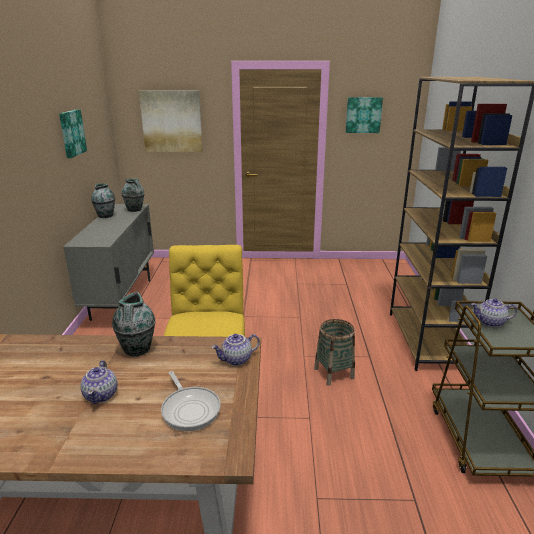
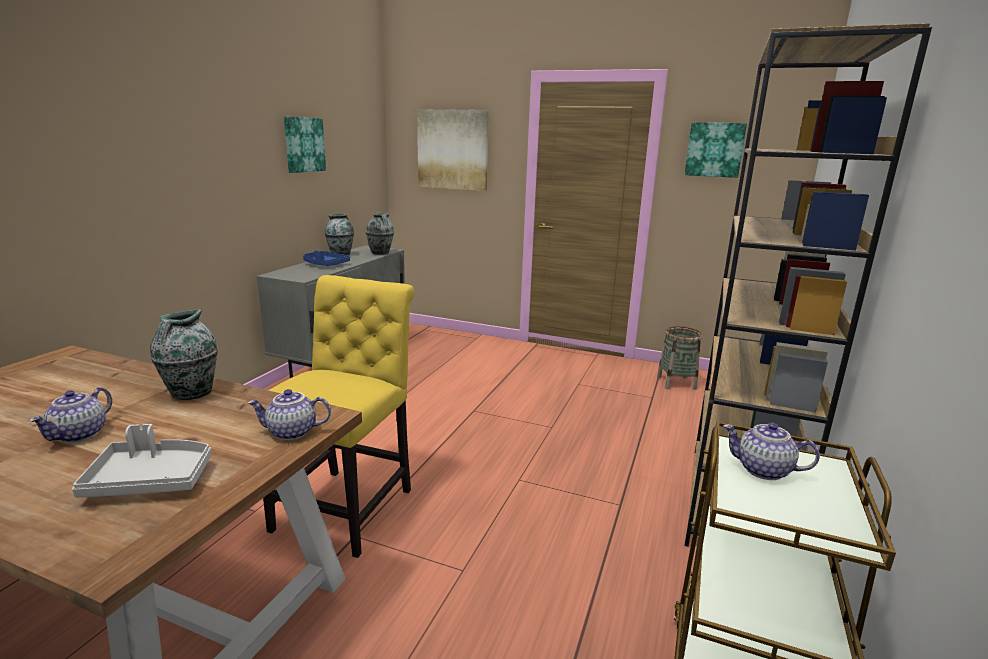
camera: 20 degrees right, 5 degrees down
frying pan [161,371,221,431] -> grey tray [72,424,212,498]
basket [314,319,355,386] -> basket moved to [657,326,702,390]
none -> blue tray [303,251,350,266]

